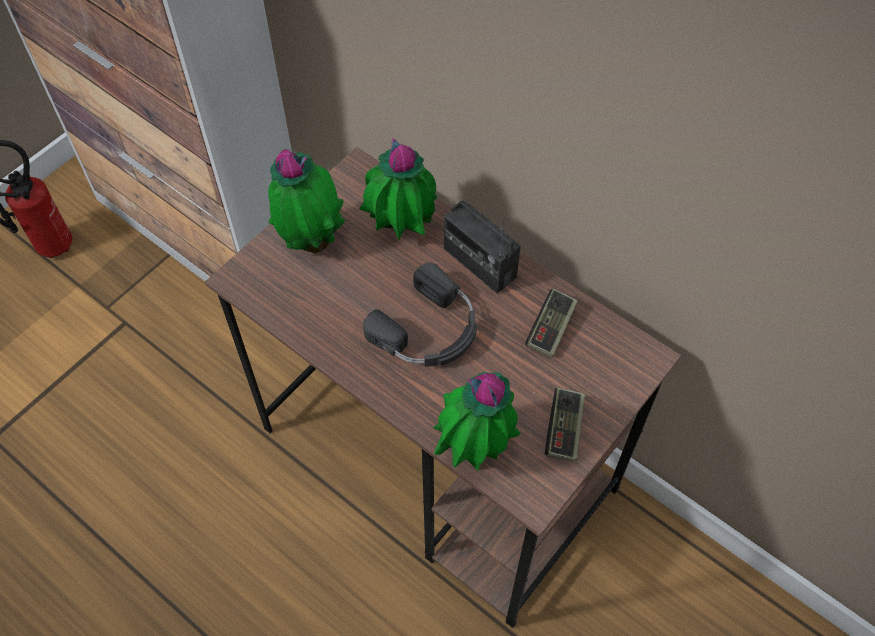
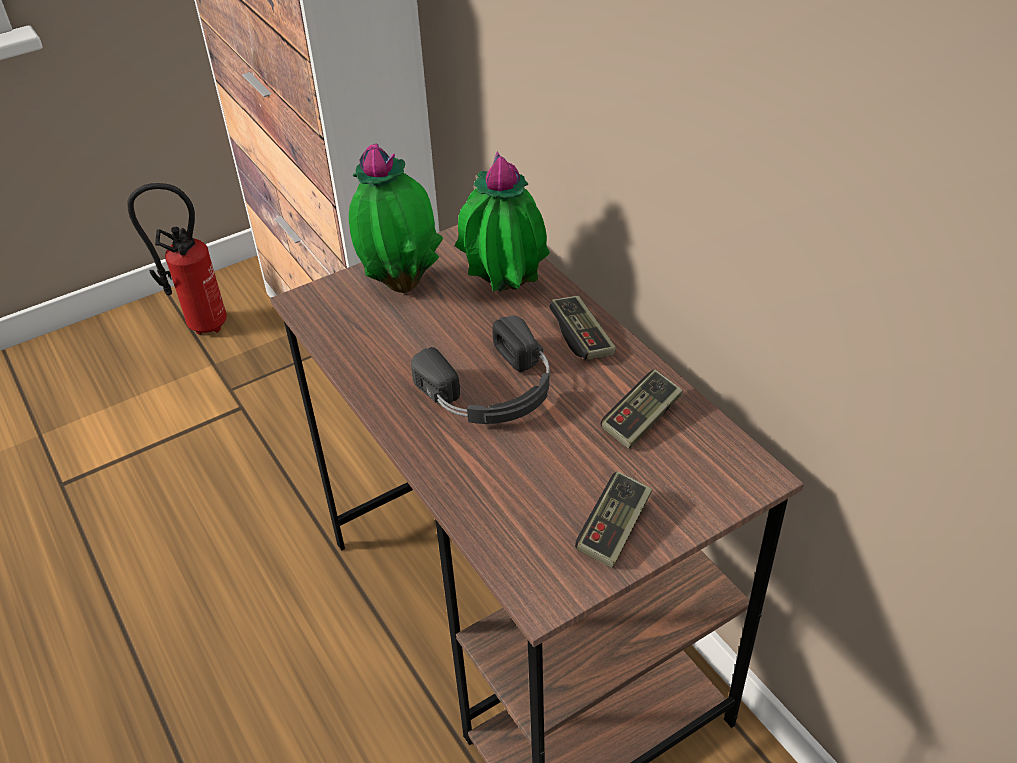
camera: 20 degrees right, 15 degrees down
potted plant [433,372,521,471] -> none
radio [444,201,521,294] -> game controller [549,296,616,360]

